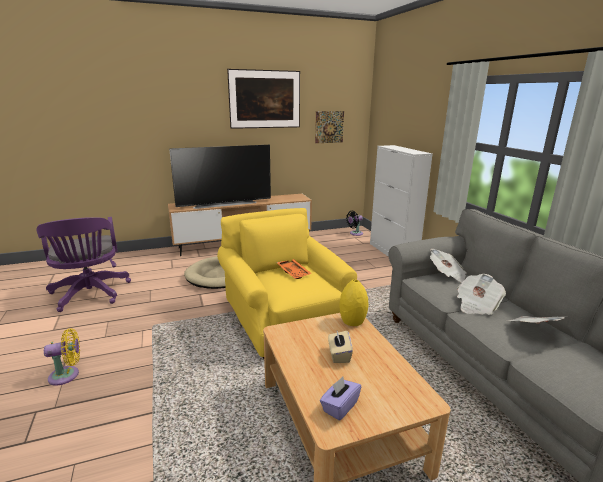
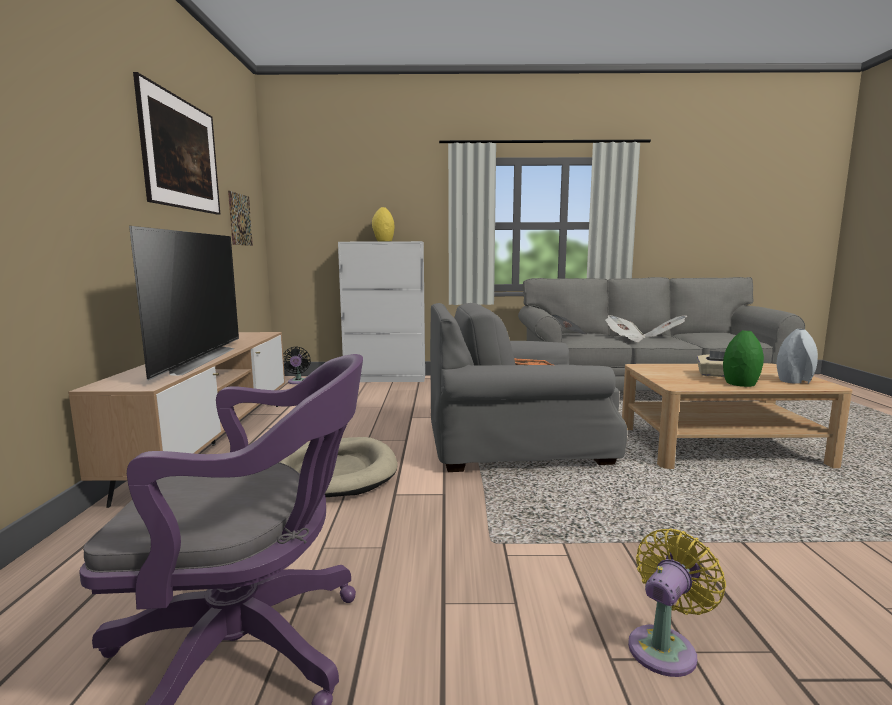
camera: 70 degrees left, 10 degrees down
yellow fan [44,328,80,386] -> yellow fan turned 45 degrees clockwise [628,529,726,677]
yellow armchair [217,208,357,359] -> grey armchair [430,303,627,472]
purple tissue box [320,377,361,421] -> grey vase [777,329,818,384]
yellow vase [340,279,368,326] -> yellow vase moved to [372,207,394,242]
none -> green vase [723,330,764,387]

